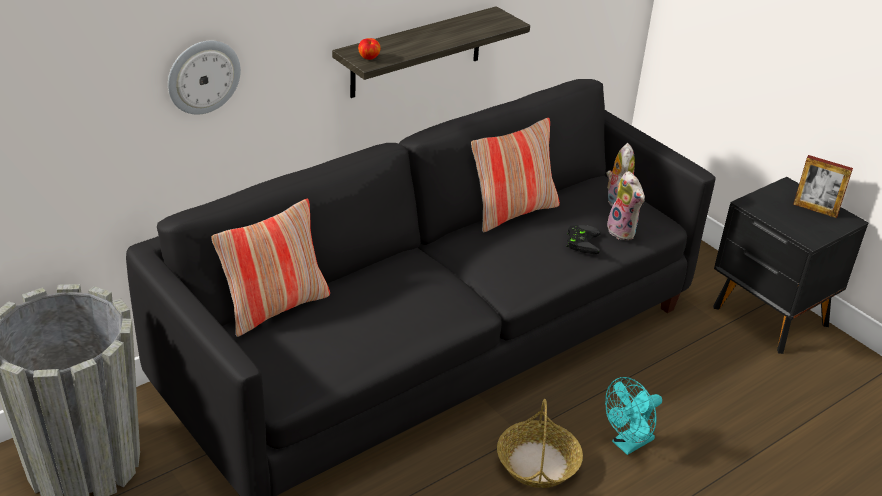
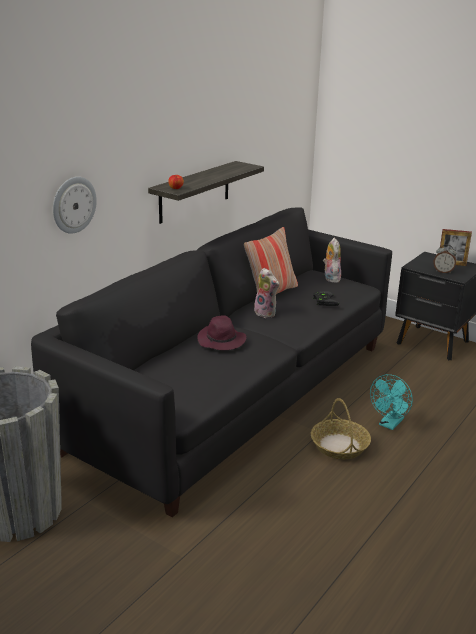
camera: 15 degrees left, 10 degrees down
pillow [211,199,330,337] -> none
plush toy [607,171,645,240] -> plush toy moved to [253,268,279,318]
none -> purple hat [197,315,246,350]
none -> alarm clock [434,244,457,274]

